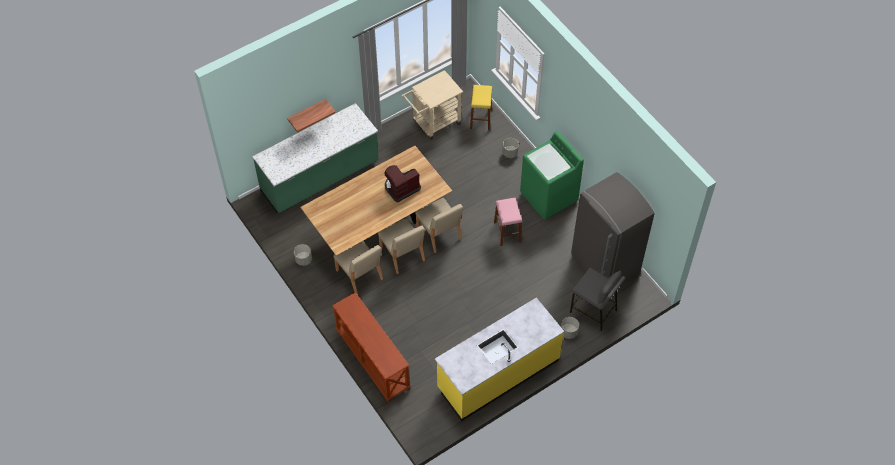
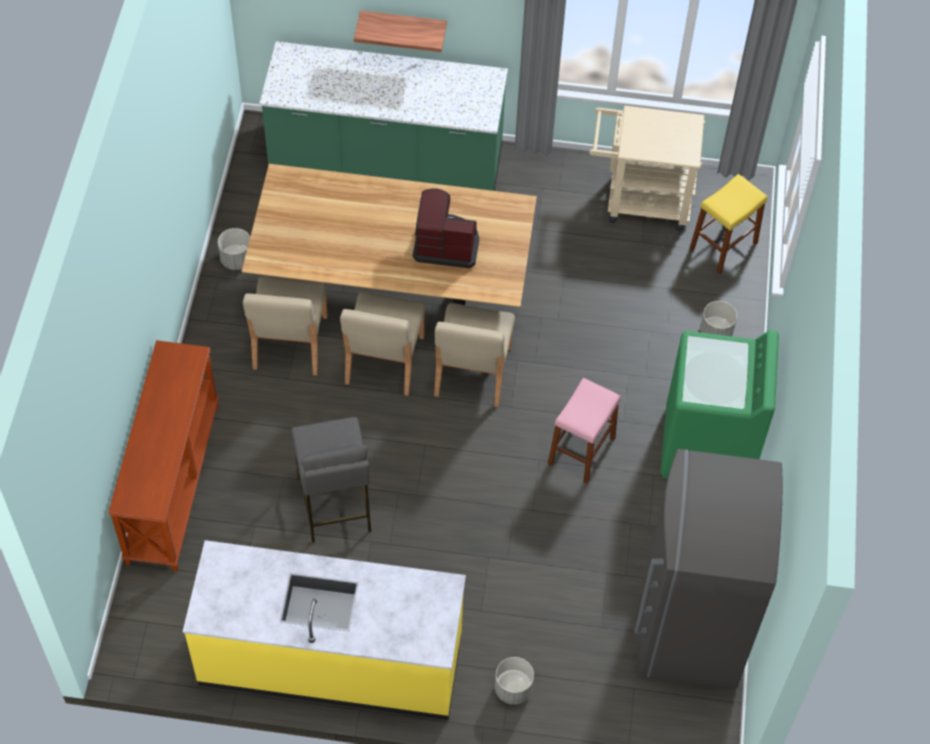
camera: 40 degrees right, 0 degrees up
grey stool [570,268,625,331] -> grey stool moved to [291,417,371,543]

